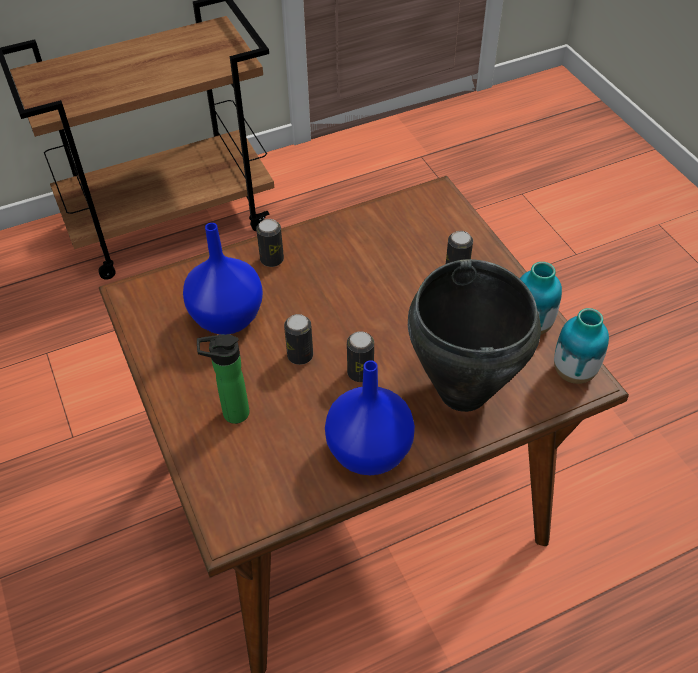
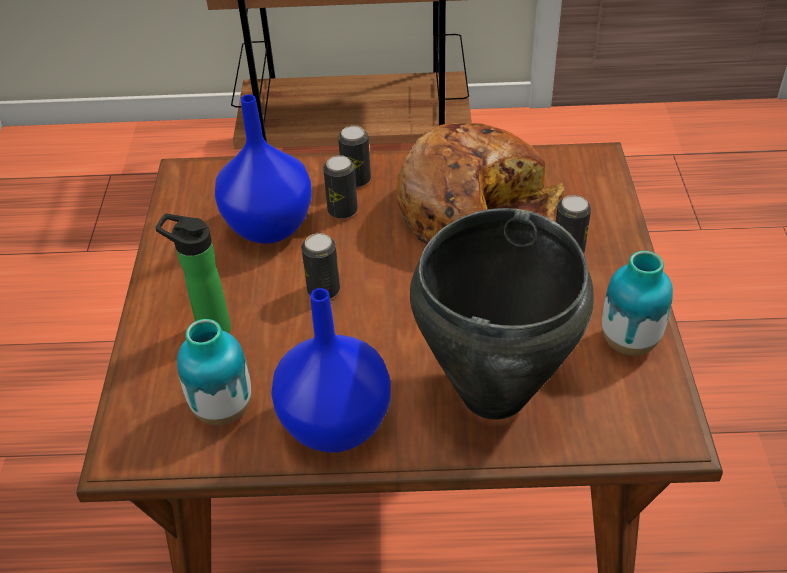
camera: 25 degrees right, 5 degrees down
can [347,331,374,382] -> can moved to [323,155,358,219]
vase [554,308,609,384] -> vase moved to [177,319,251,426]
none -> bread [397,123,564,244]

